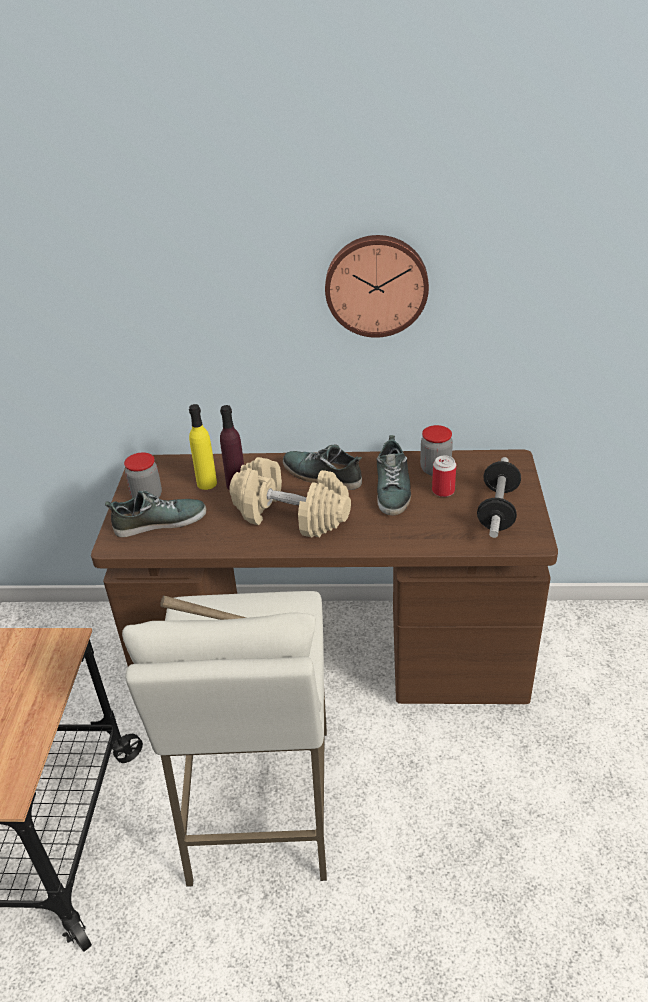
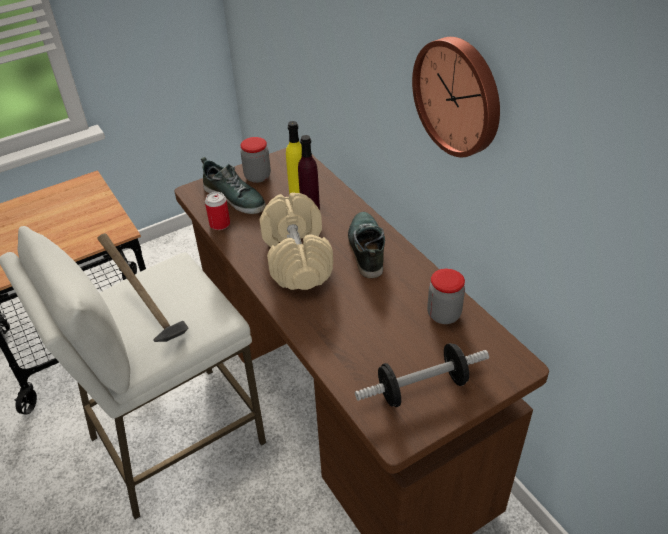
camera: 55 degrees right, 5 degrees up
shoe [376,435,411,515] -> none
can [432,455,456,497] -> can moved to [205,192,230,230]

